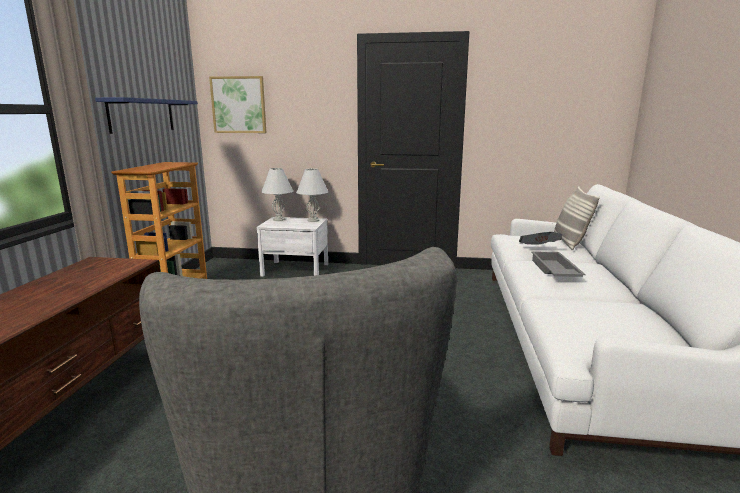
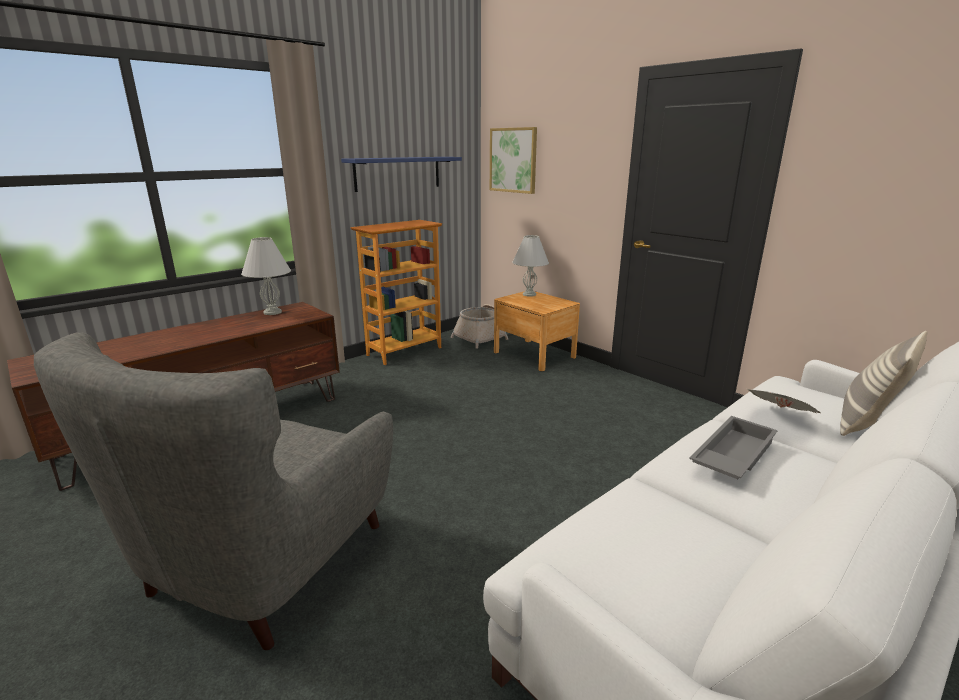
camera: 40 degrees right, 5 degrees up
white nightstand [257,217,328,277] -> brown nightstand [494,291,580,371]
white table lamp [296,168,329,222] -> white table lamp moved to [241,237,291,315]
none -> basket [451,304,508,349]

